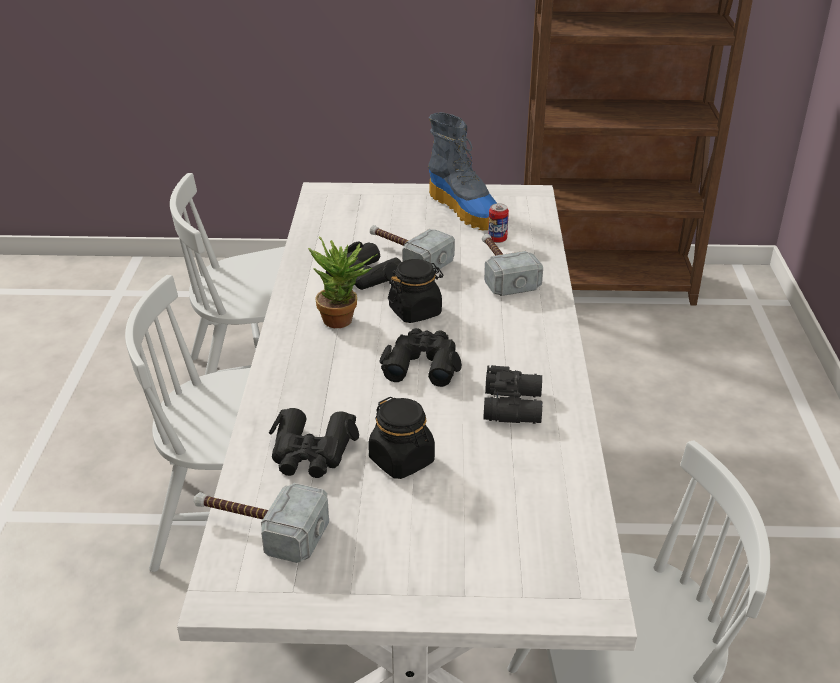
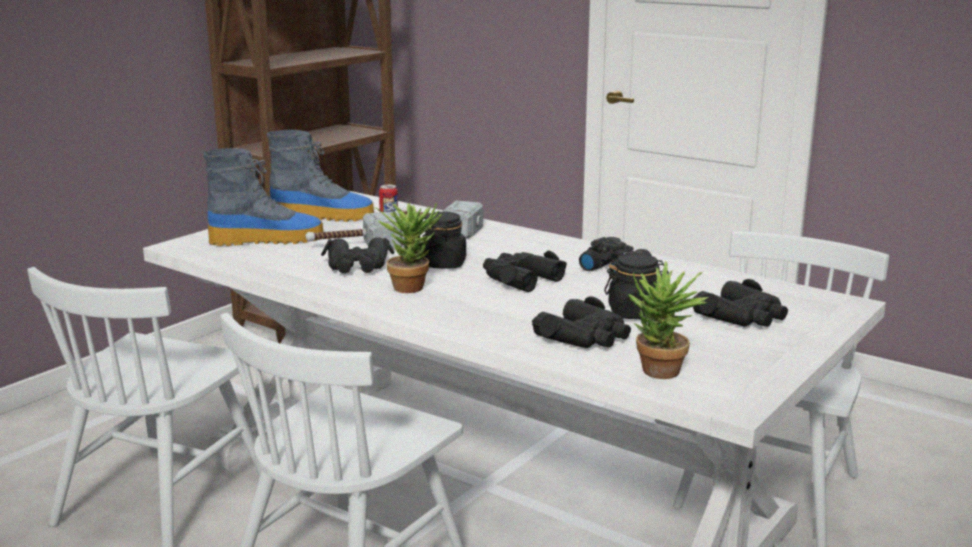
camera: 55 degrees left, 15 degrees down
hammer [194,483,329,563] -> potted plant [628,262,709,379]
none -> boot [204,148,323,246]
none -> black binoculars [693,279,788,327]

